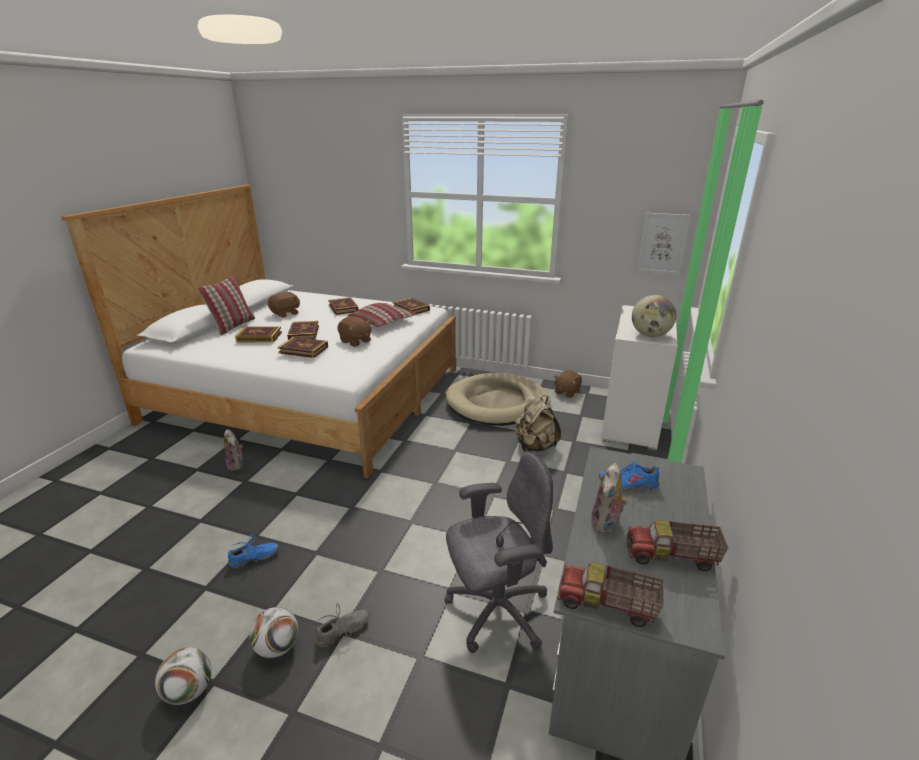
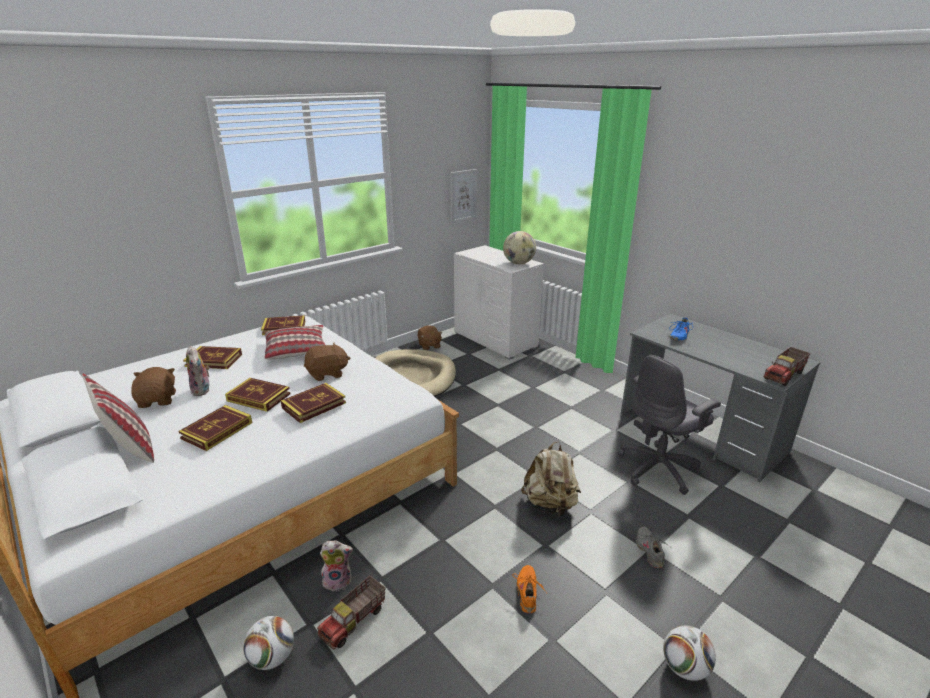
camera: 60 degrees left, 0 degrees up
blue shoe [228,534,279,568] -> orange shoe [512,565,547,613]
football [249,607,298,658] -> football moved to [243,616,294,670]
grey office chair [445,452,553,653] -> grey office chair turned 135 degrees counterclockwise [618,355,721,495]
beige backpack [515,395,561,452] -> beige backpack moved to [521,442,581,516]
plush toy [590,463,627,534] -> plush toy moved to [186,346,210,396]
toy truck [626,520,728,571] -> toy truck moved to [317,576,386,650]

